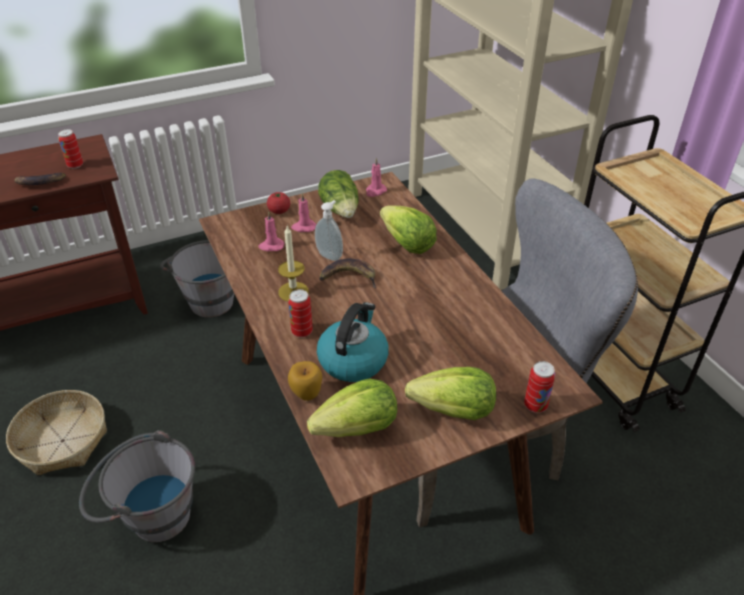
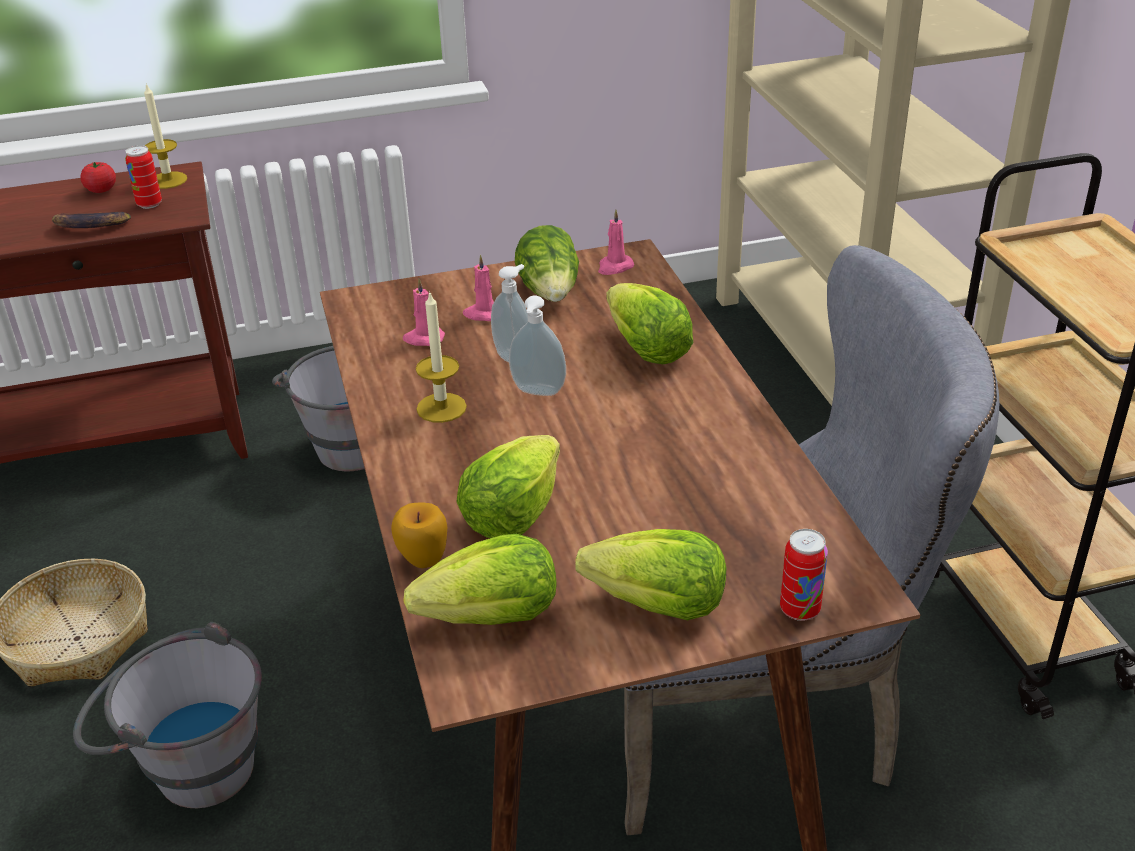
camera: 10 degrees right, 5 degrees down
tomato [267,192,290,214] -> tomato moved to [80,162,116,193]
can [288,289,313,338] -> none
kettle [317,302,389,382] -> lettuce [457,435,560,538]
banana [319,259,376,288] -> soap dispenser [509,296,566,396]
none -> candle [144,83,187,189]

